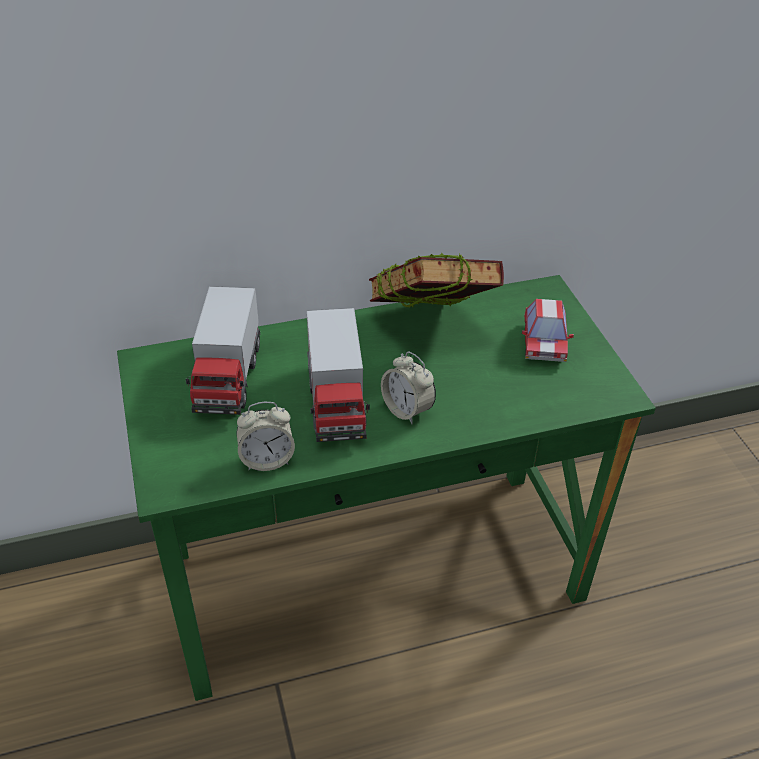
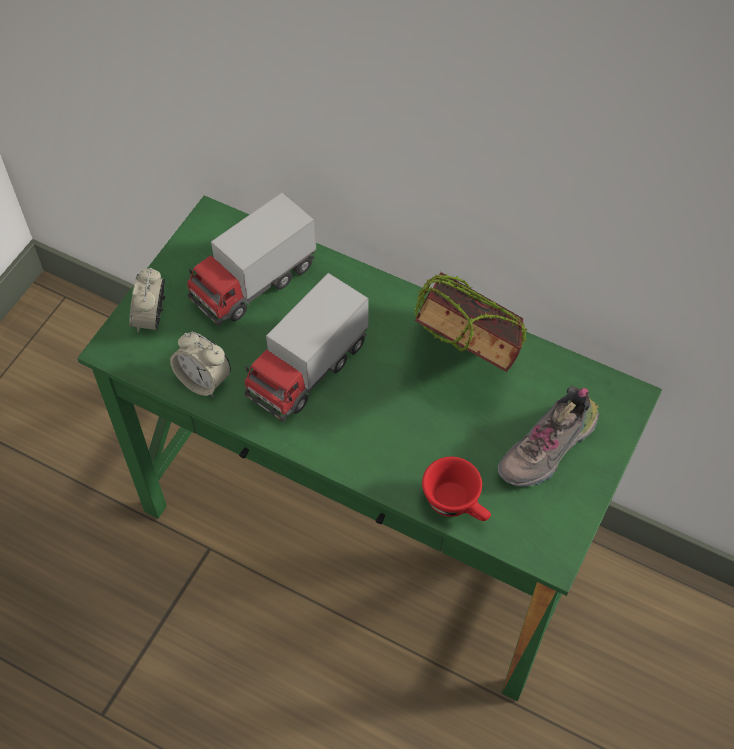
camera: 45 degrees right, 15 degrees up
alarm clock [381,352,436,424] -> alarm clock moved to [129,268,165,333]
toy car [522,299,574,362] -> shoe [498,386,599,487]
none -> red cup [422,457,491,521]

